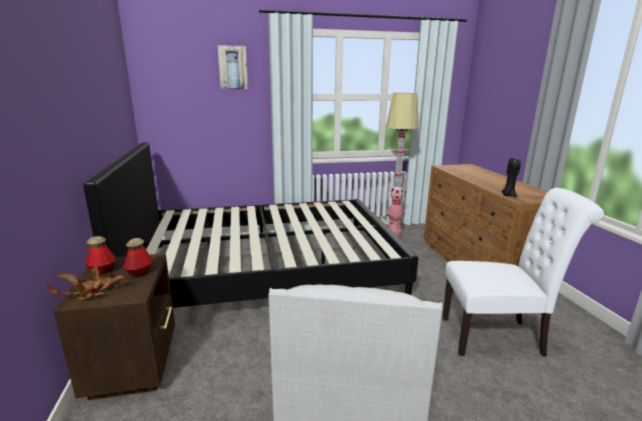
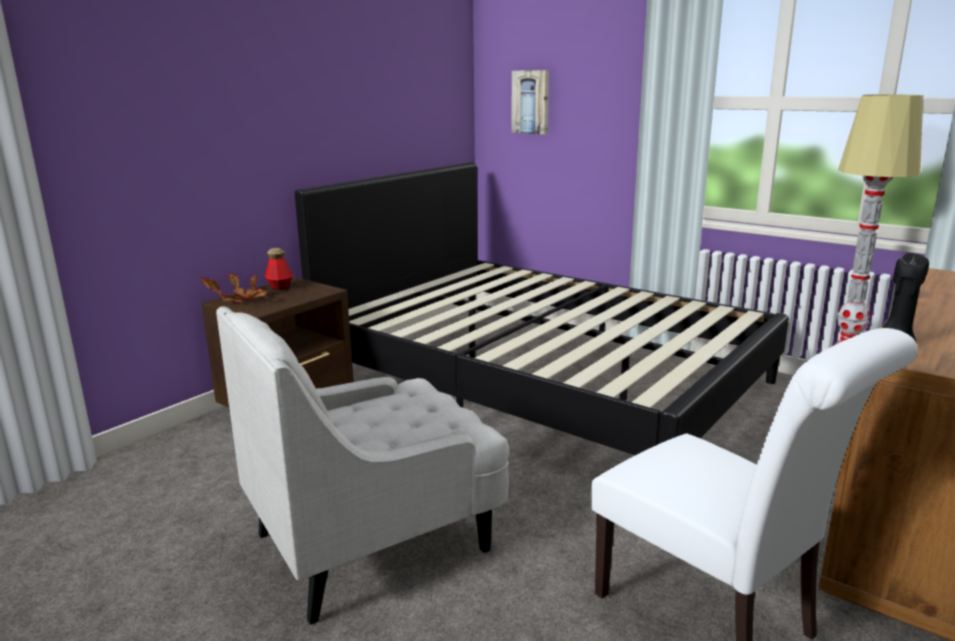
camera: 50 degrees right, 0 degrees up
bottle [123,238,152,277] -> none
picture [218,45,248,89] -> picture moved to [511,70,549,134]

